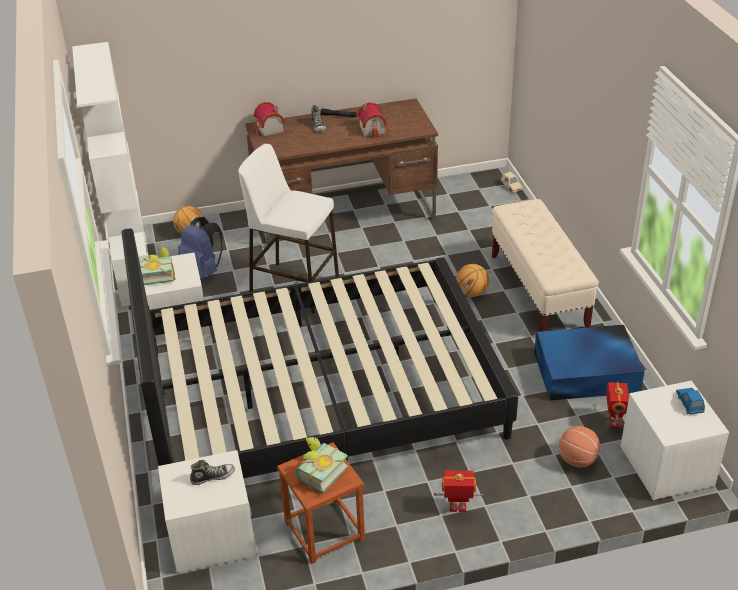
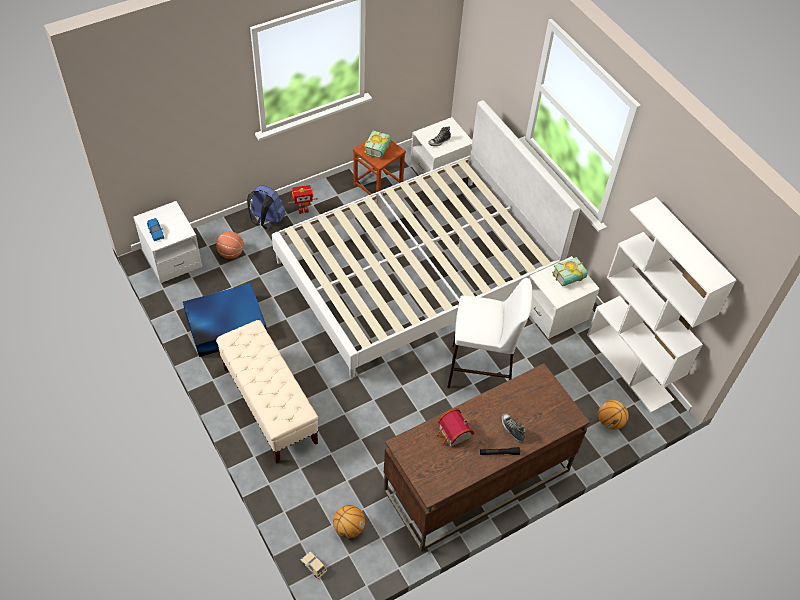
camera: 160 degrees right, 15 degrees up
black bed [122,229,518,478] -> white bed [272,100,580,378]
blue backpack [178,217,223,279] -> blue backpack moved to [247,185,285,229]
toy house [253,102,285,136] -> none
basketball [456,264,489,297] -> basketball moved to [333,505,365,538]
toy robot [606,382,629,428] -> none

